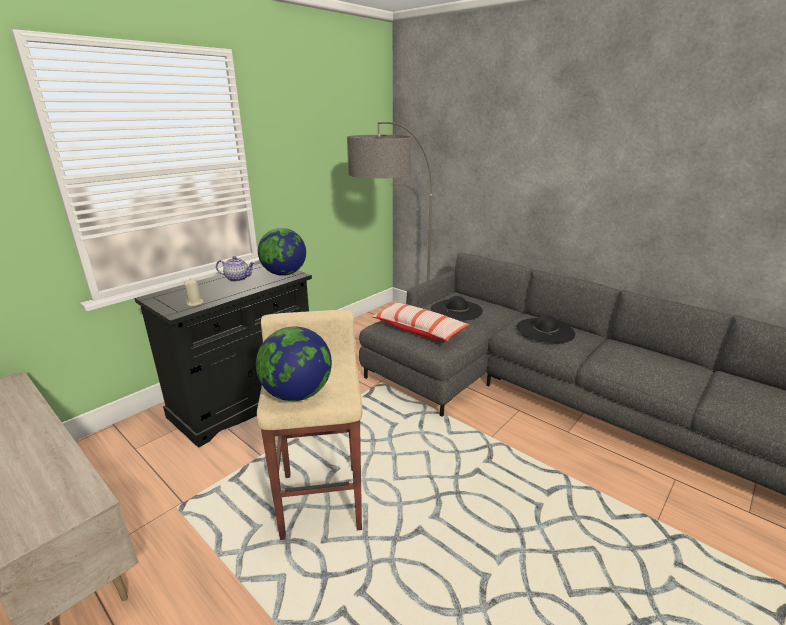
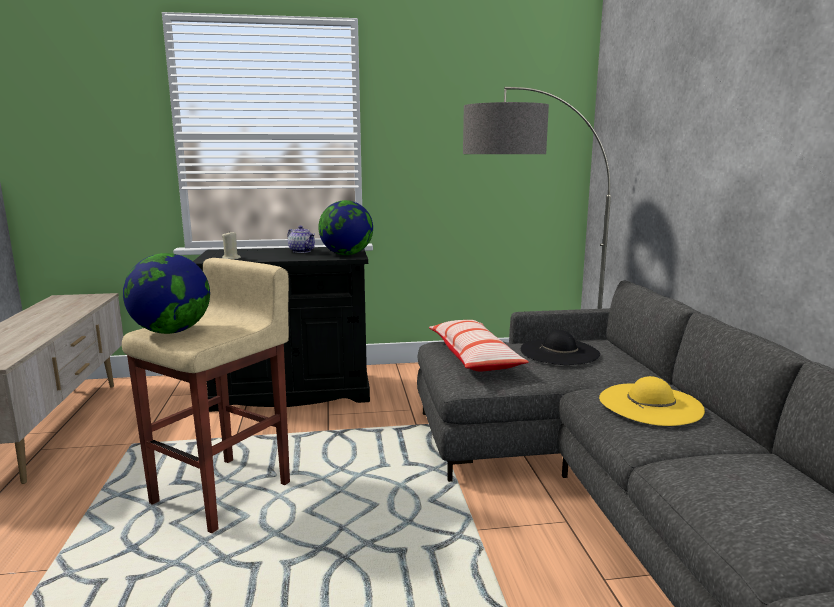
camera: 40 degrees right, 10 degrees down
black hat [517,315,575,343] -> yellow hat [599,376,705,426]

